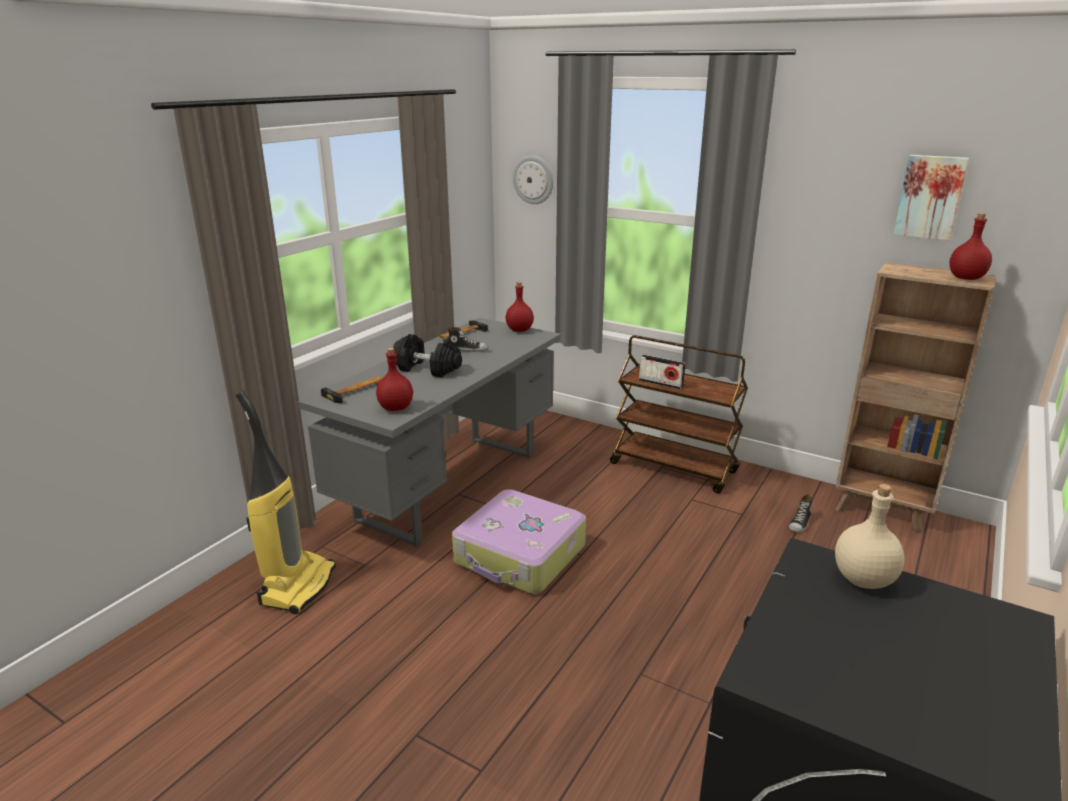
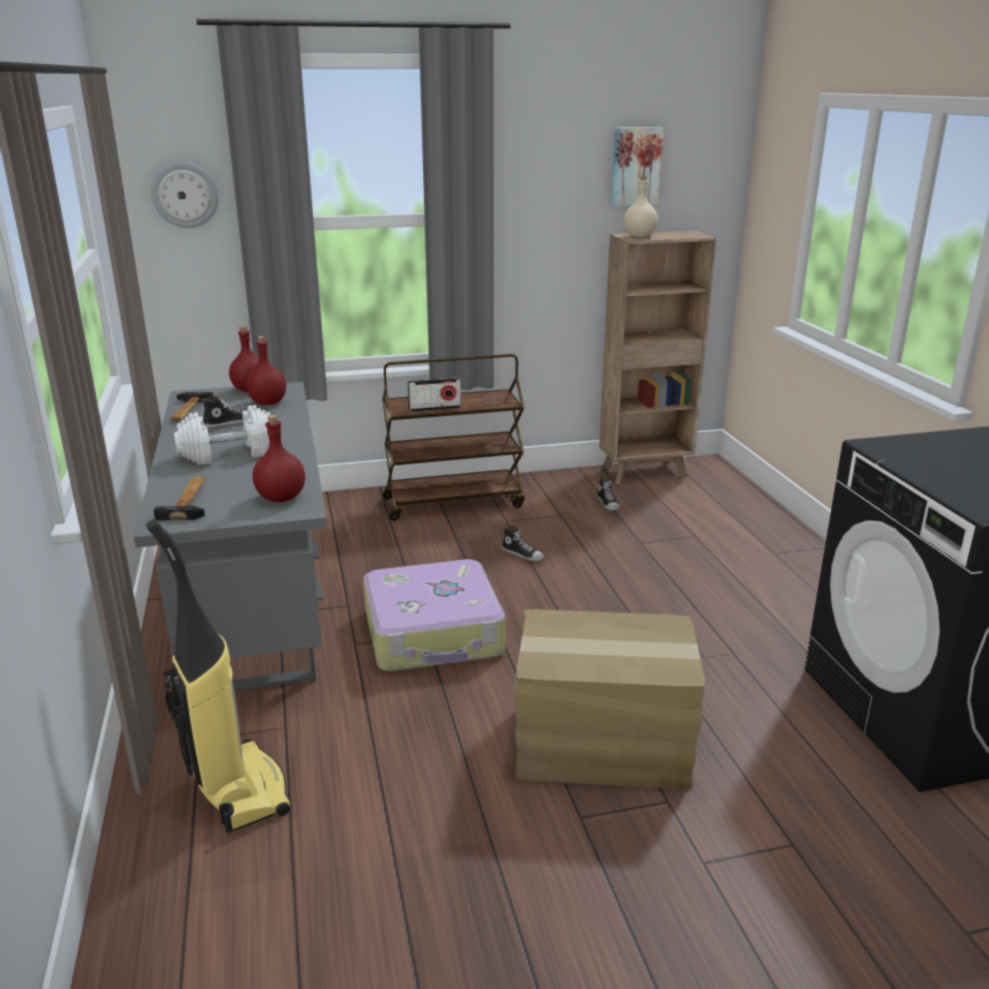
camera: 45 degrees left, 0 degrees up
black dumbbell [393,334,462,377] -> white dumbbell [174,405,270,465]
beige bottle [835,484,905,589] -> beige bottle moved to [624,175,658,237]
red bottle [949,213,992,280] -> red bottle moved to [247,336,286,405]
none -> shoe [502,525,544,561]
none -> cardboard box [514,609,705,789]

